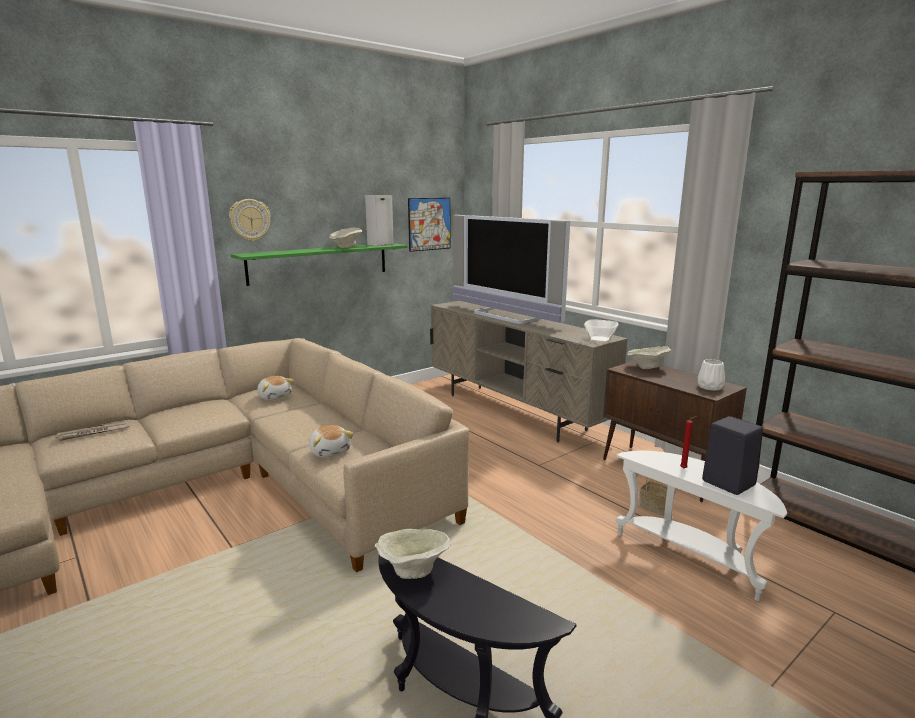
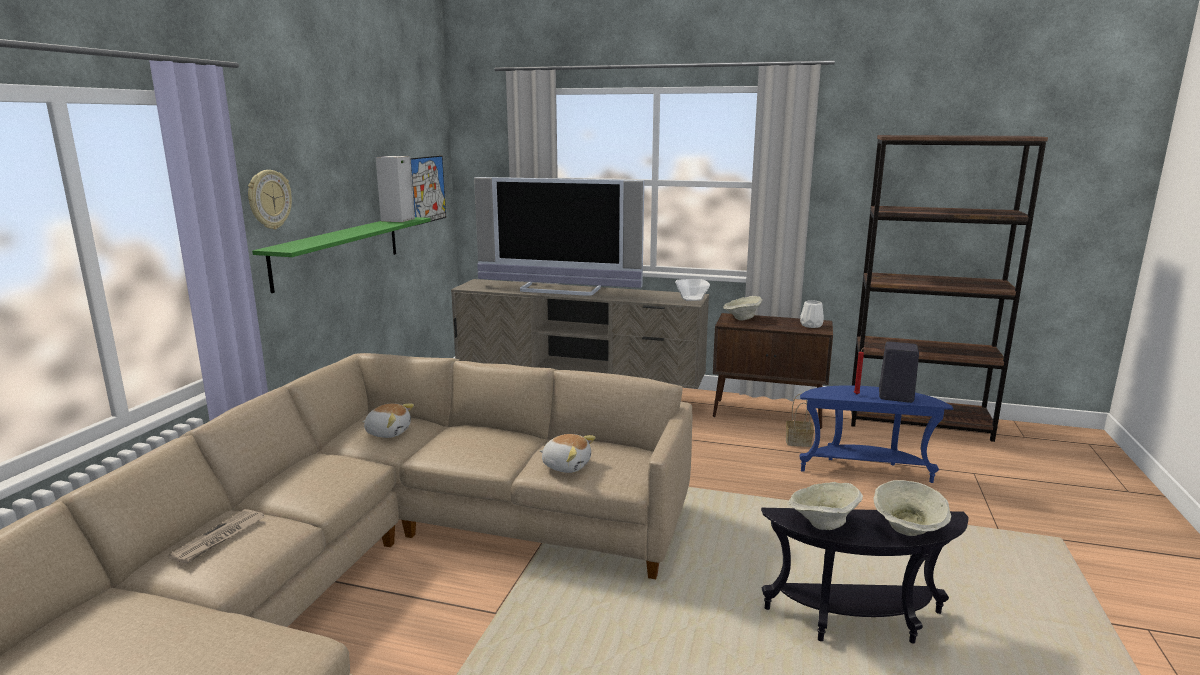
camera: 35 degrees left, 0 degrees up
beige bowl [329,228,362,248] -> beige bowl moved to [873,480,951,536]
white side table [615,450,787,601] -> blue side table [799,385,953,483]

